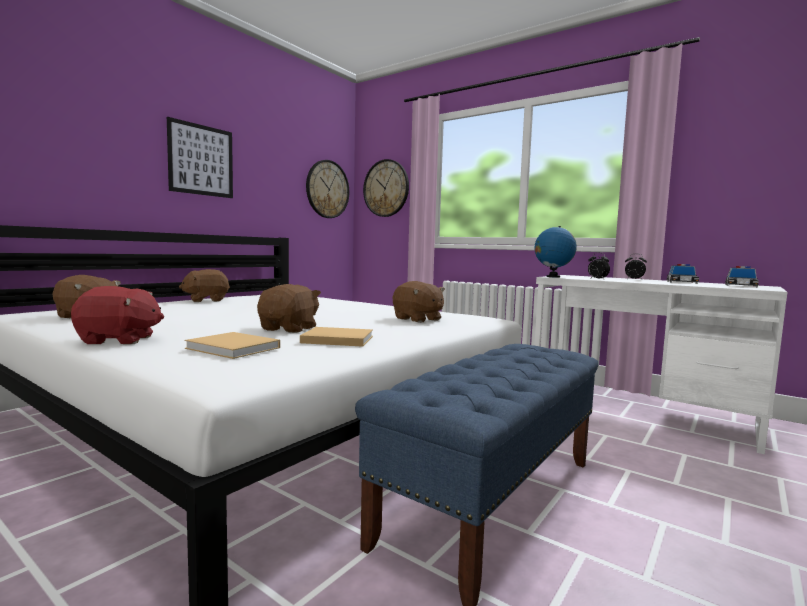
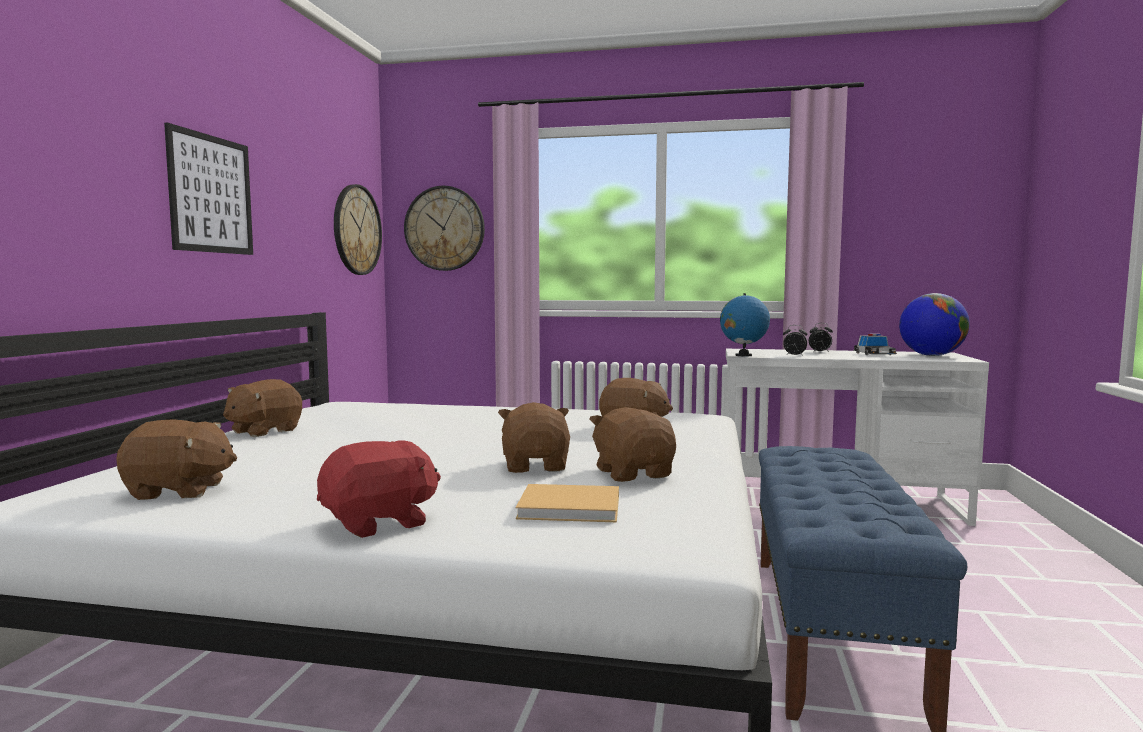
camera: 25 degrees left, 0 degrees up
beige book [300,327,373,347] -> brown plush toy [589,407,676,482]
toy car [725,266,759,287] -> globe [899,293,970,356]

